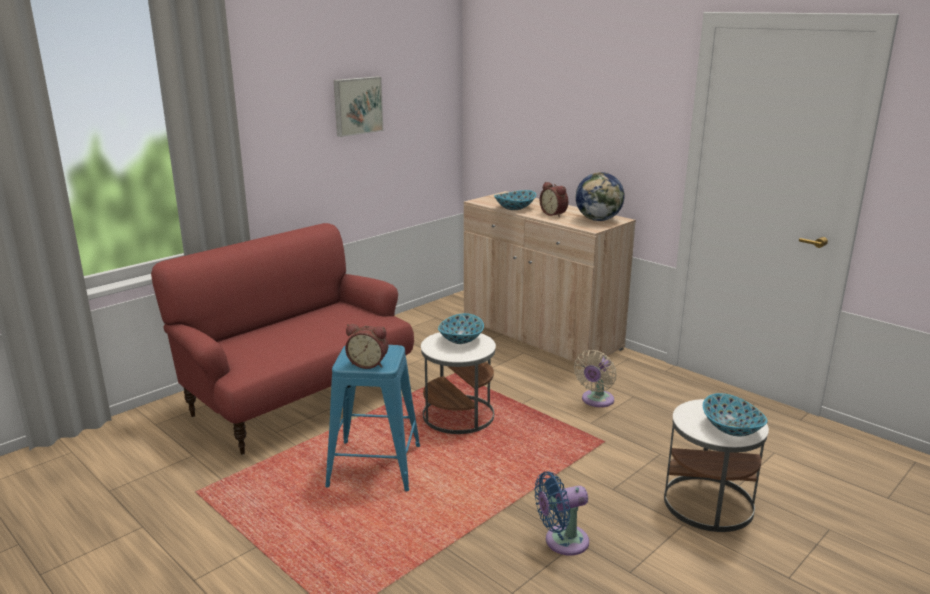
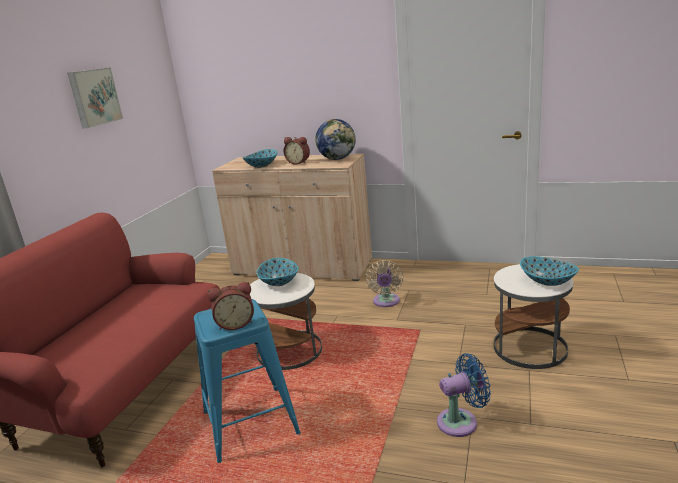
camera: 25 degrees left, 0 degrees up
blue fan [534,471,589,556] -> blue fan turned 150 degrees counterclockwise [437,353,491,437]

